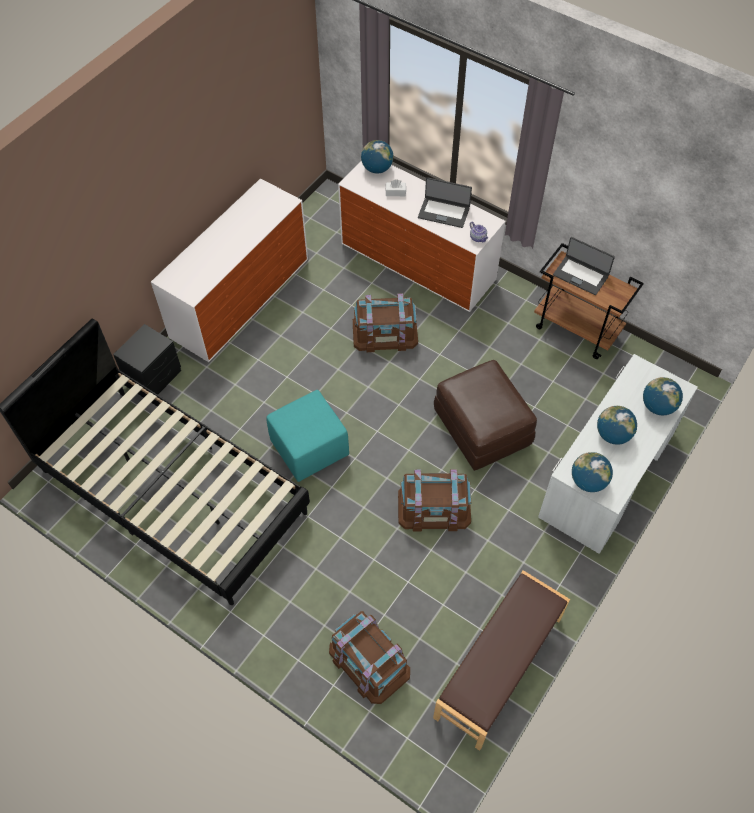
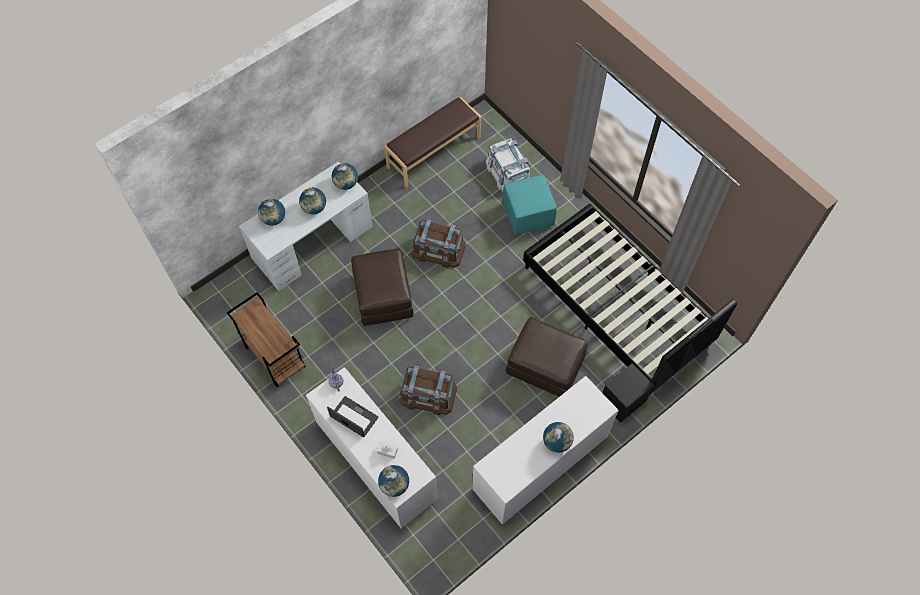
camera: 165 degrees left, 5 degrees up
turquoise ottoman [266,390,349,482] -> turquoise ottoman moved to [502,175,557,235]
brown storage box [329,611,410,704] -> white storage box [486,138,530,192]
laptop [553,237,615,295] -> none
none -> brown ottoman [506,317,587,397]
none -> globe [543,422,574,453]

